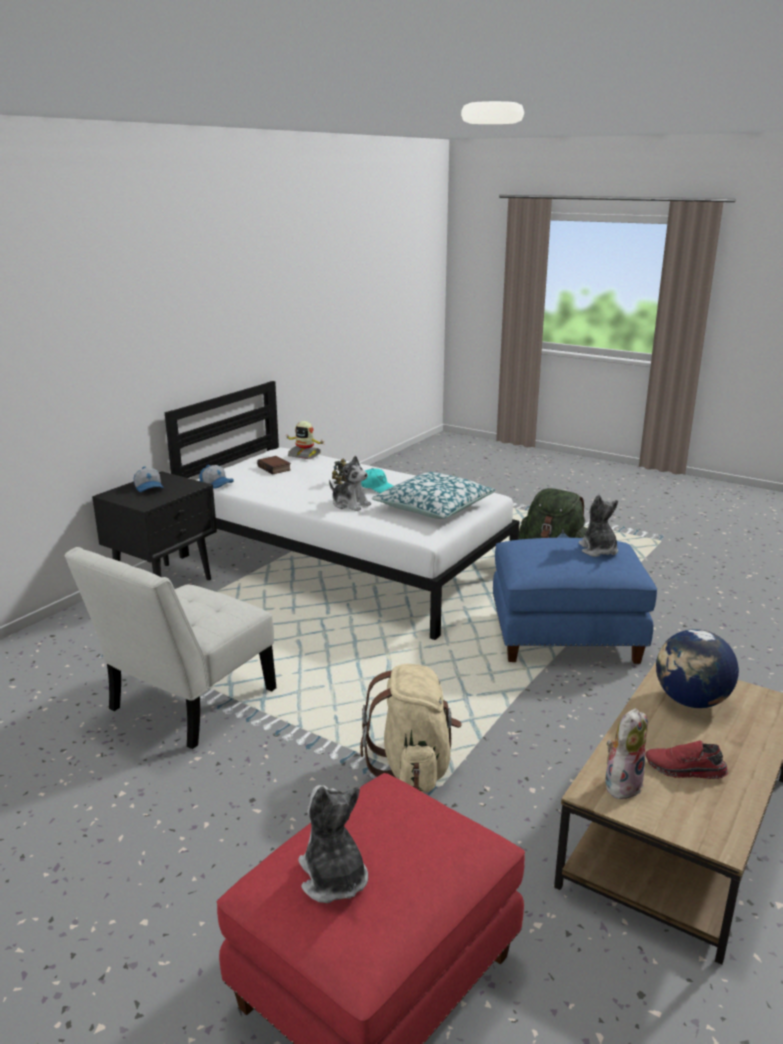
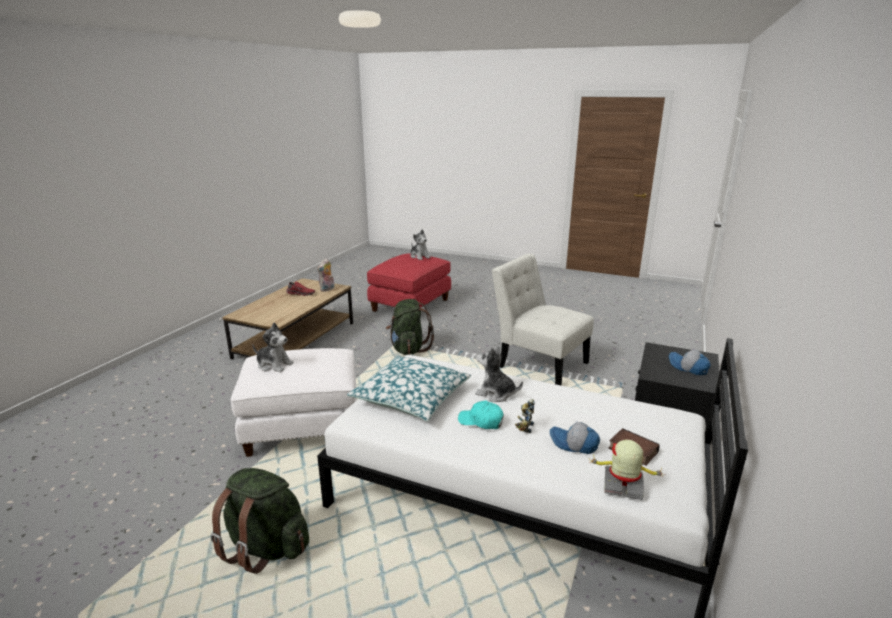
camera: 170 degrees right, 0 degrees up
white chair [65,547,276,749] -> white chair turned 75 degrees counterclockwise [492,254,594,386]
cap [199,465,234,489] -> cap moved to [550,422,600,454]
beige backpack [360,664,462,792] -> green backpack [386,299,434,355]
blue ottoman [493,538,657,664] -> white ottoman [231,348,357,457]
plush toy [579,494,618,557] -> plush toy turned 45 degrees counterclockwise [252,322,294,372]
globe [656,629,739,708] -> none

